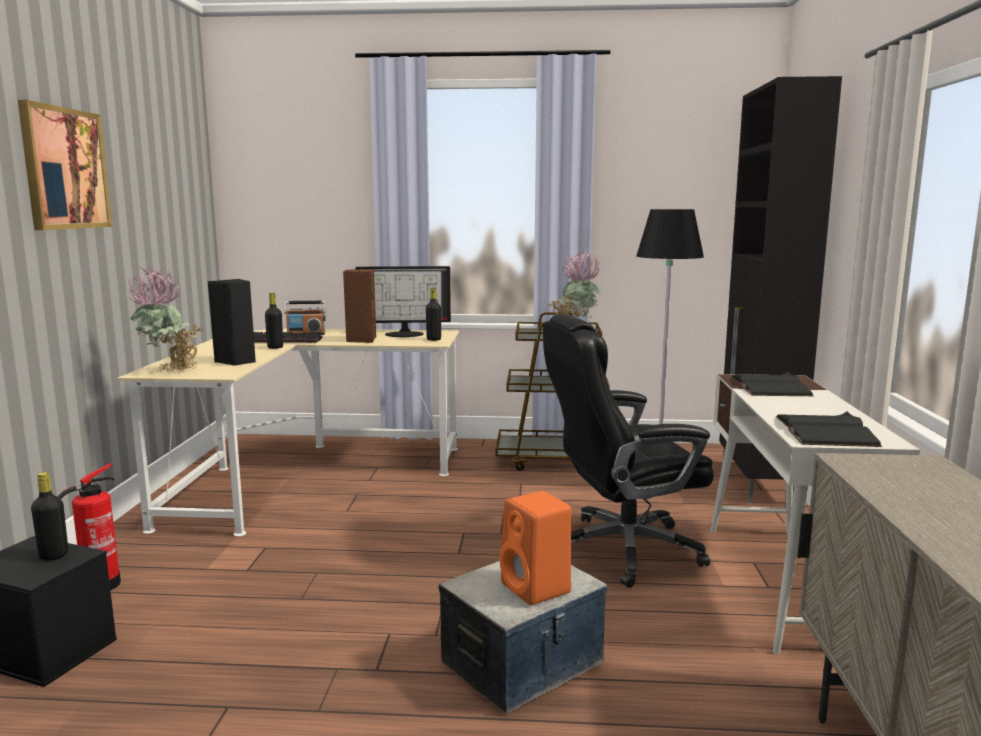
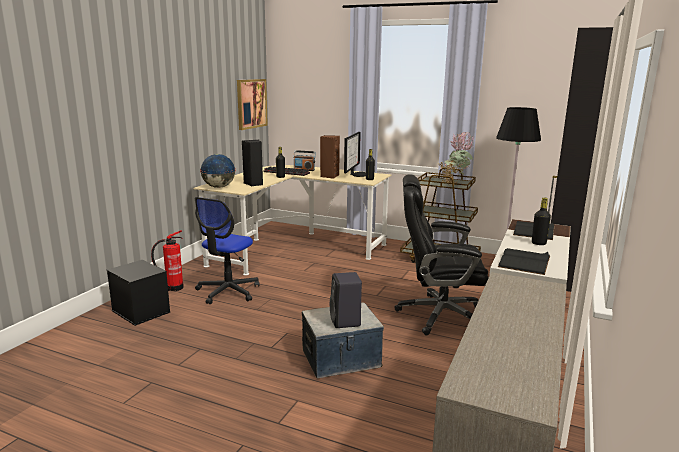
camera: 20 degrees right, 5 degrees up
picture [18,100,112,230] -> picture moved to [237,79,268,130]
black bottle [31,472,68,560] -> black bottle moved to [532,198,551,245]
potted plant [129,266,202,371] -> globe [200,154,236,188]
monitor [355,266,451,337] -> monitor turned 90 degrees counterclockwise [344,132,366,177]
orange speaker [500,491,572,605] -> black speaker [330,272,362,328]
none -> office chair [195,197,259,304]

